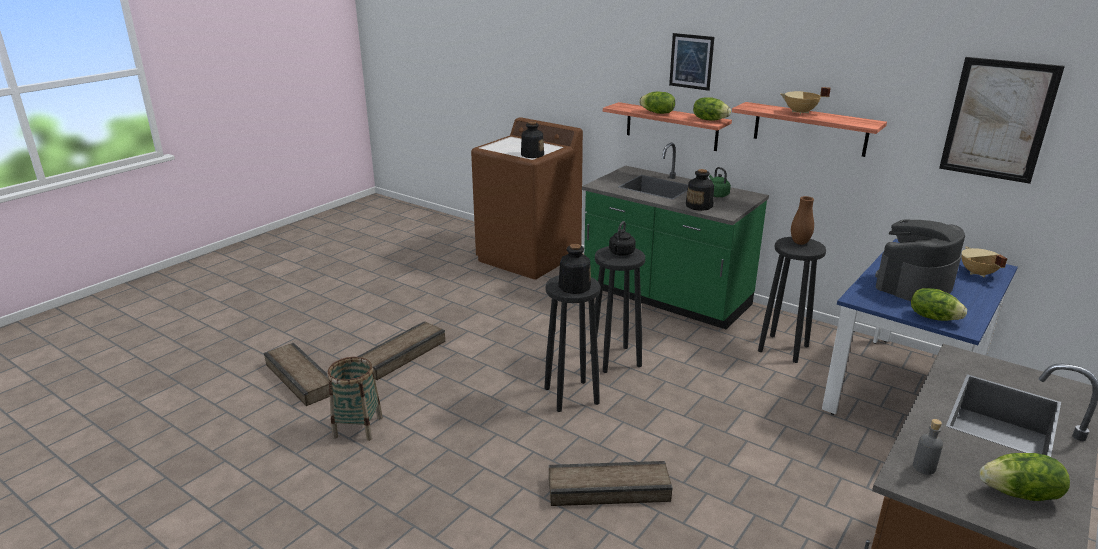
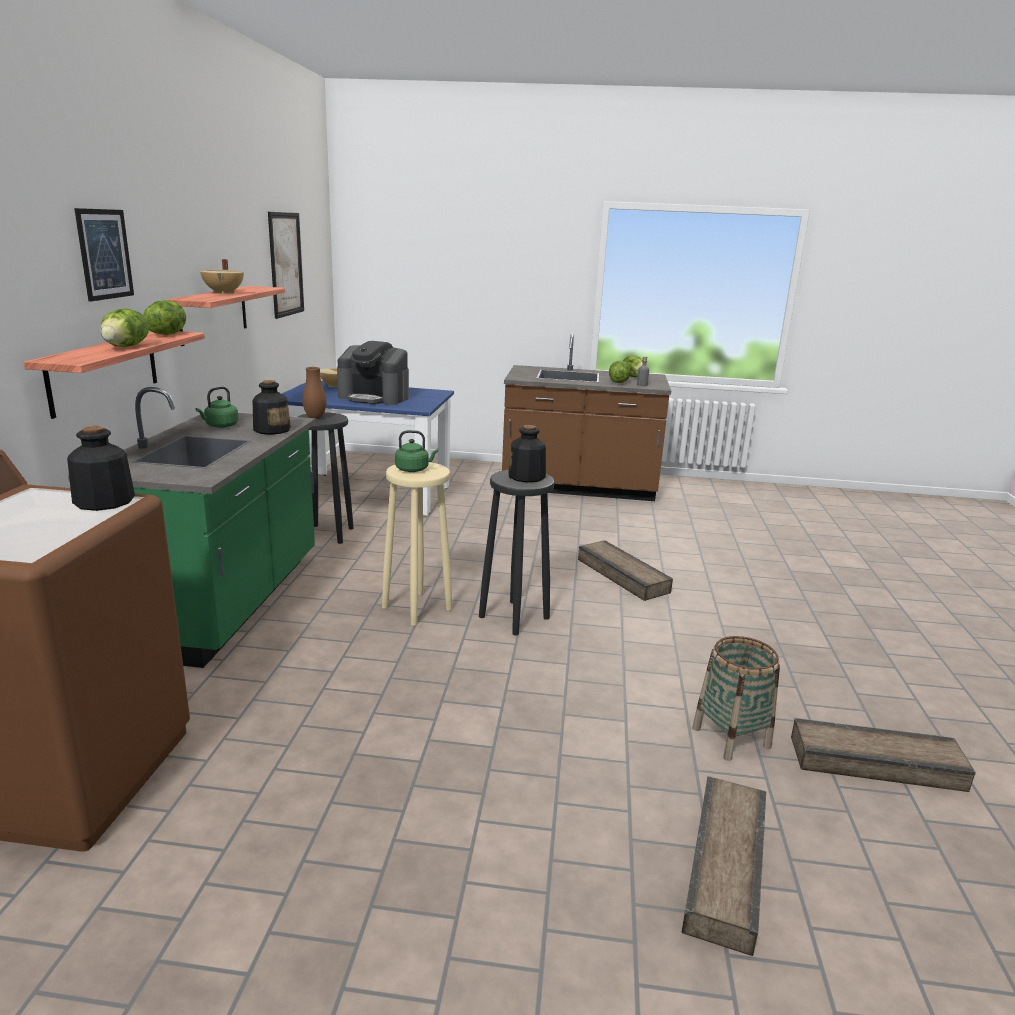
camera: 120 degrees left, 5 degrees down
crate [357,321,445,380] -> crate moved to [791,718,976,792]
black stool [590,246,645,373] -> beige stool [382,462,452,626]
black kettle [609,221,636,256] -> green kettle [395,430,438,472]
lettuce [911,288,967,321] -> lettuce moved to [609,361,630,383]

